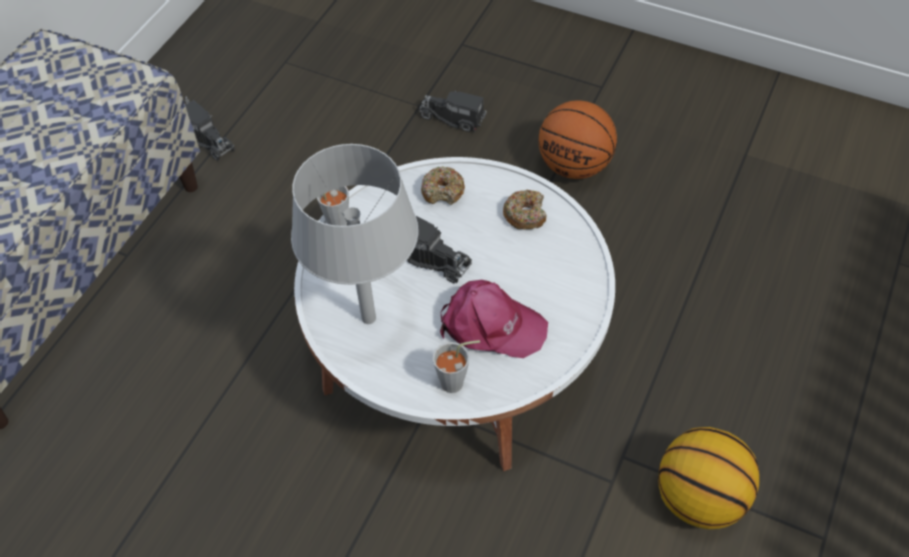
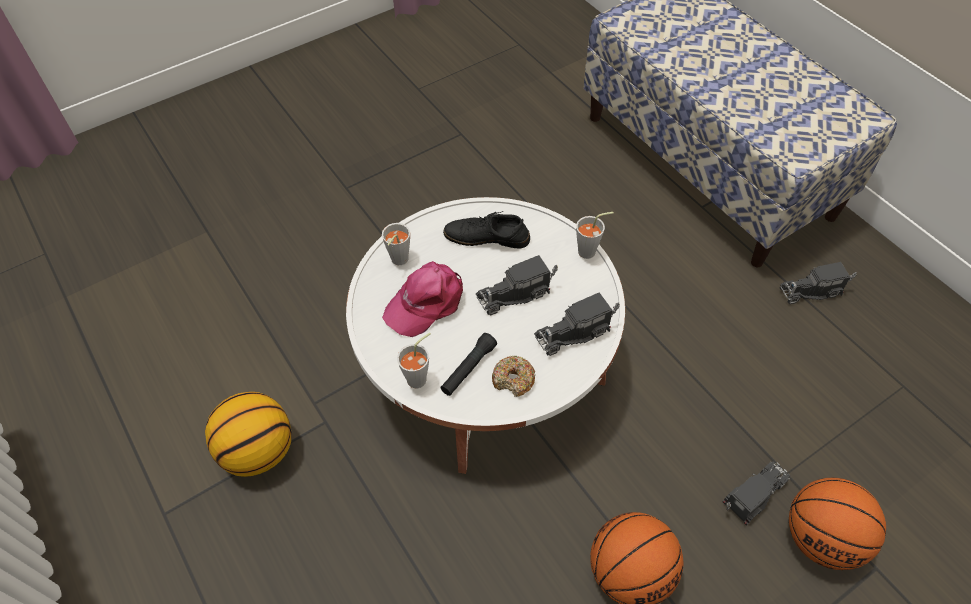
camera: 120 degrees right, 0 degrees up
grey table lamp [291,144,419,324] -> black shoe [443,211,530,248]
donut [421,167,465,205] -> toy truck [534,292,620,356]
none -> grey cup [397,333,431,388]
none -> black flashlight [440,333,497,396]
none -> basketball [789,478,886,570]

